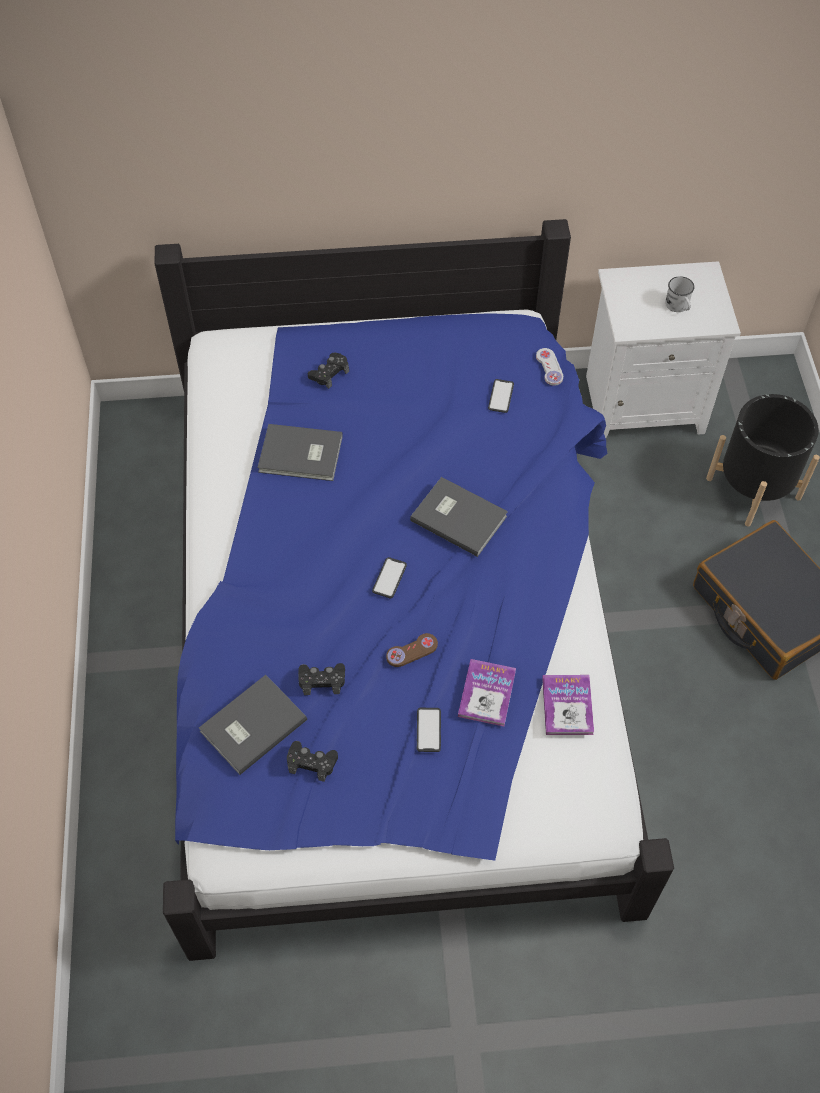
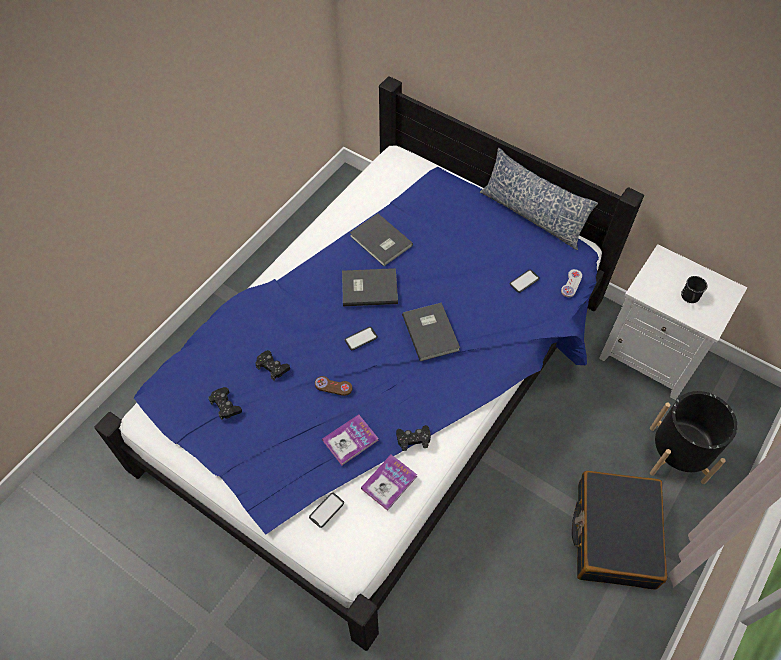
camera: 40 degrees right, 0 degrees up
grey book [199,675,307,775] -> grey book moved to [342,268,398,306]
black game controller [308,353,349,389] -> black game controller moved to [396,425,431,451]
phone [417,708,441,752] -> phone moved to [309,492,344,528]
white mug [665,276,695,312] -> black mug [681,276,707,303]
none -> pillow [480,148,598,250]

